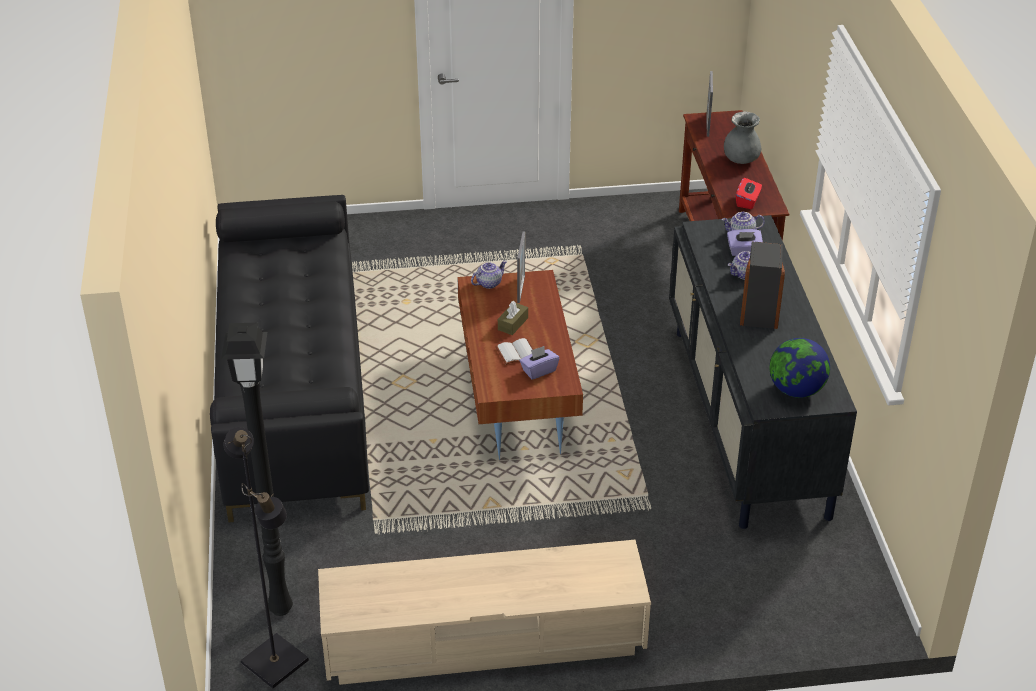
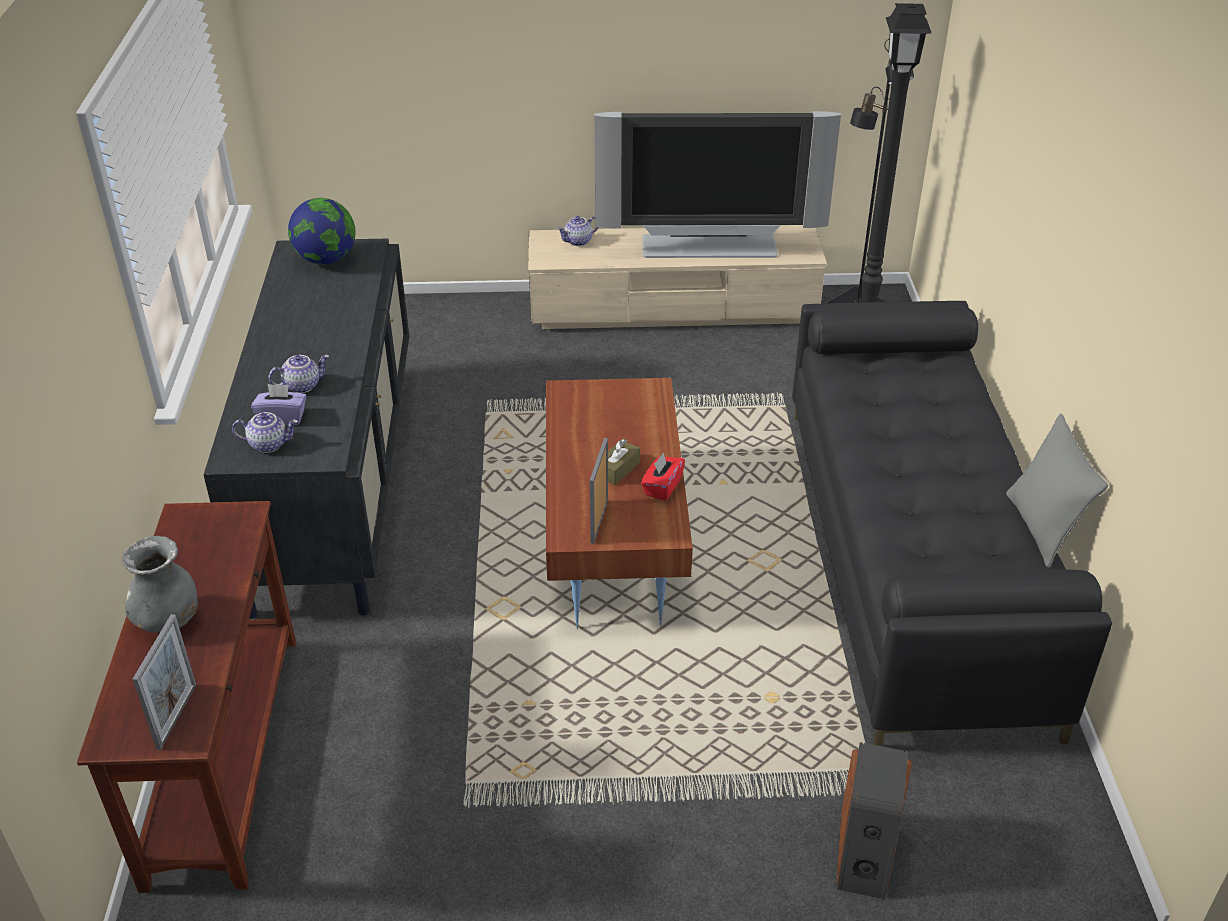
camera: 175 degrees left, 0 degrees up
teapot [471,260,507,289] -> teapot moved to [557,216,598,246]
white book [495,338,534,365] -> none
purple tissue box [520,346,559,380] -> none
red tissue box [736,178,762,209] -> red tissue box moved to [641,452,685,501]
speaker [740,241,785,329] -> speaker moved to [836,742,912,899]
none -> television [594,111,841,258]
none -> grey pillow [1006,413,1109,568]

